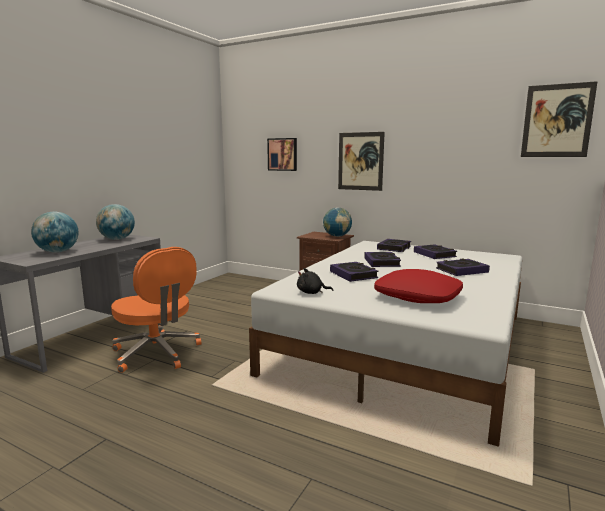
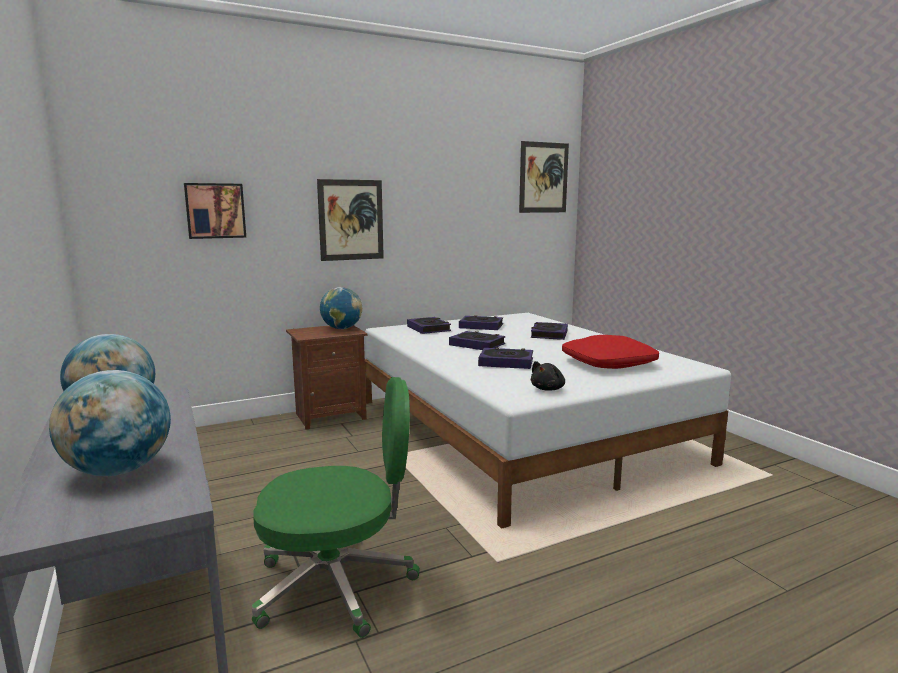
camera: 55 degrees left, 0 degrees up
orange office chair [111,247,201,373] -> green office chair [252,377,419,638]

